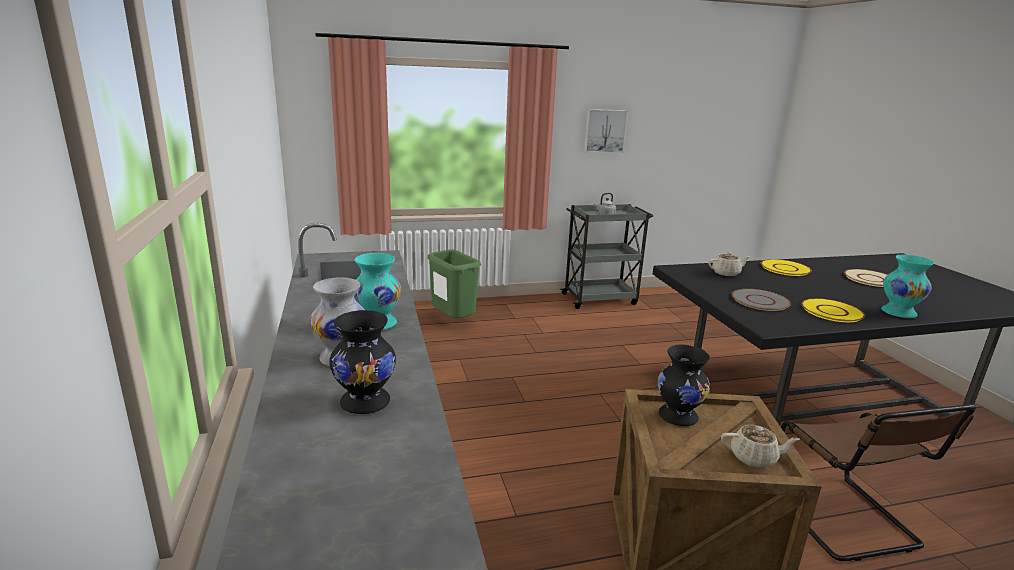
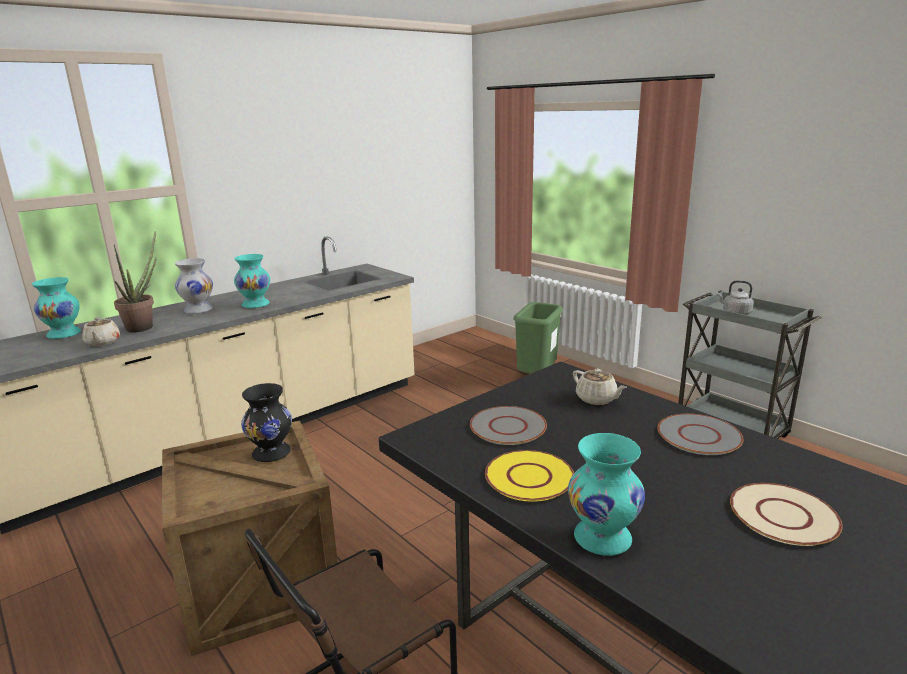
camera: 65 degrees right, 0 degrees up
black vase [329,310,396,414] -> potted plant [114,231,157,333]
picture [584,109,628,153] -> none
beige teapot [721,425,800,468] -> beige teapot moved to [82,317,120,346]
yellow plate [761,259,812,276] -> grey plate [657,414,744,455]
none -> turquoise vase [32,277,81,339]

